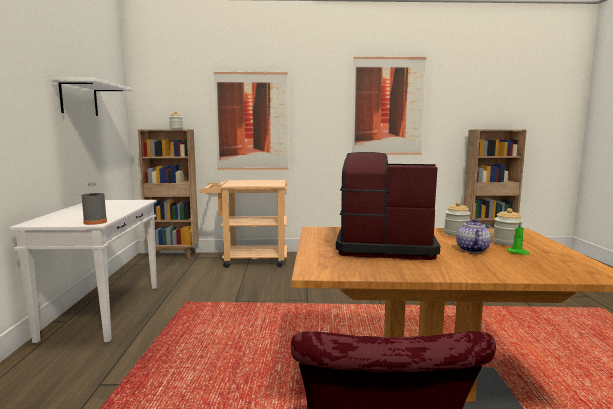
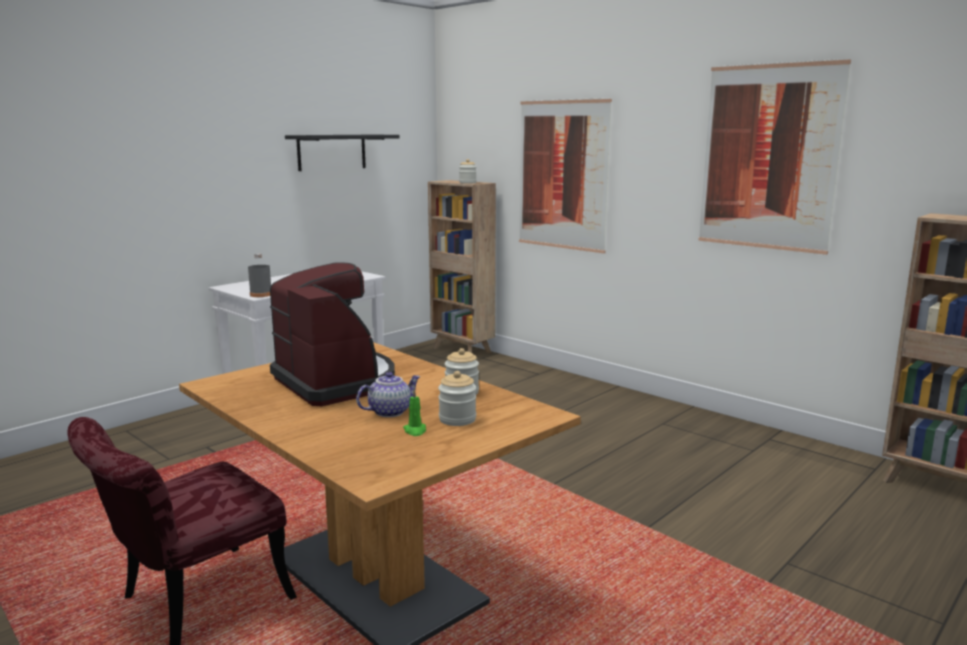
camera: 45 degrees right, 5 degrees up
white shelf [51,77,134,116] -> black shelf [285,135,400,171]
beige cart [199,180,287,268] -> none

